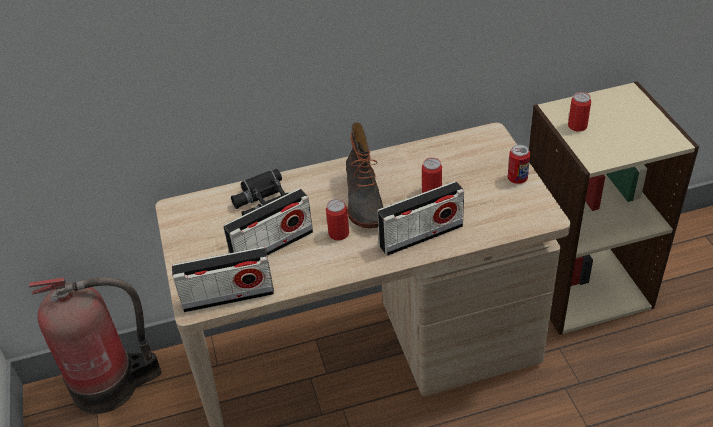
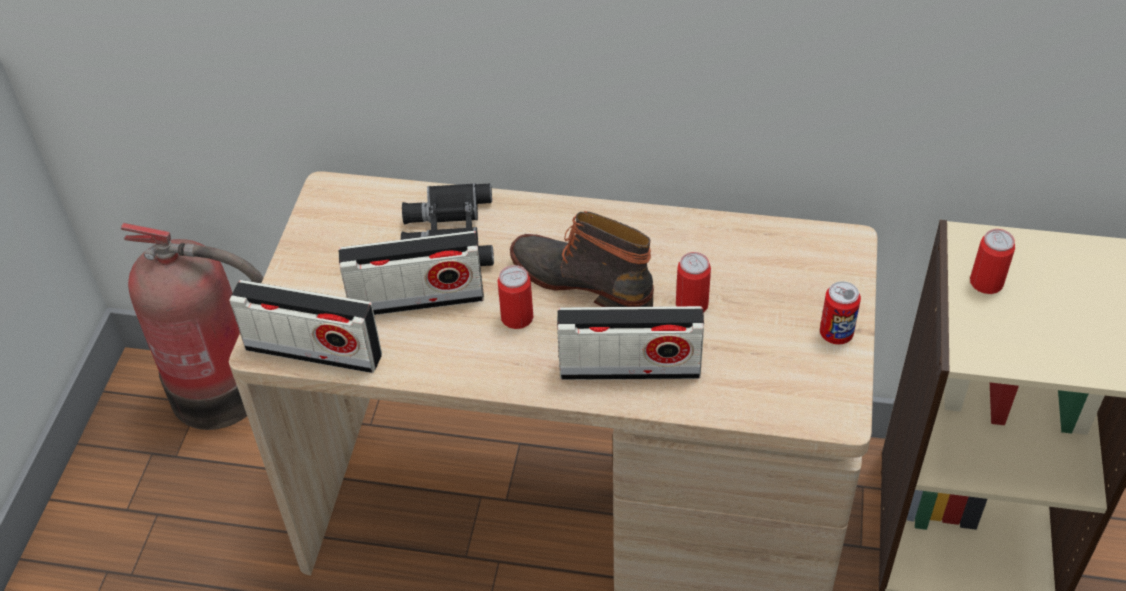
camera: 25 degrees right, 5 degrees up
boot [346,122,383,228] -> boot turned 105 degrees clockwise [510,211,654,307]

